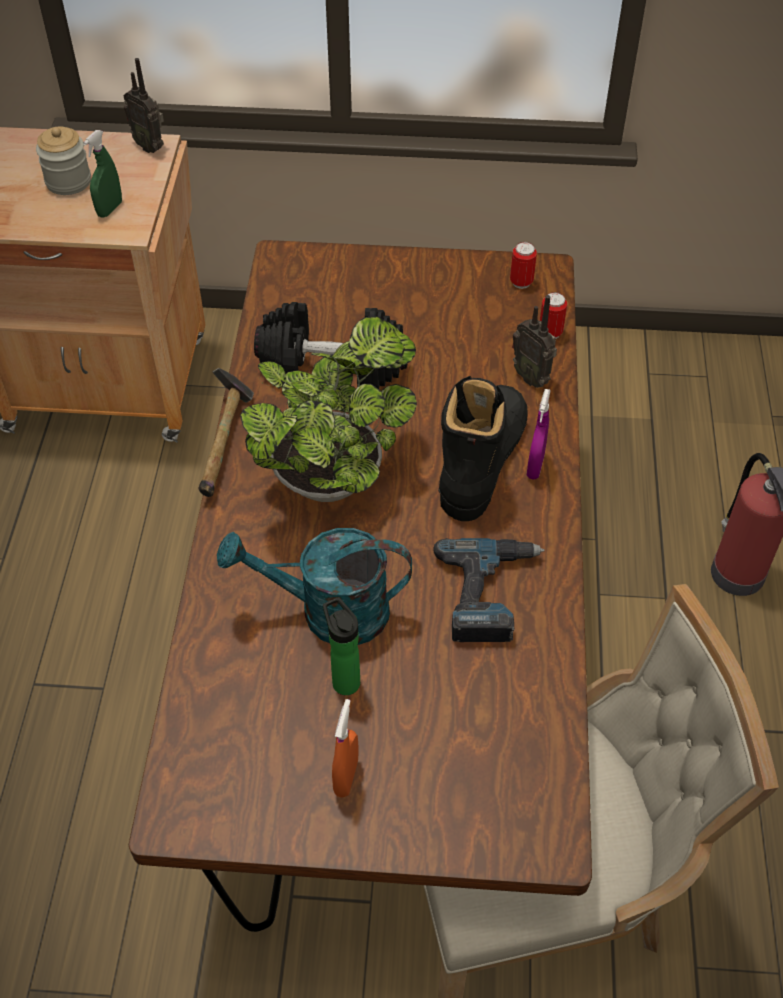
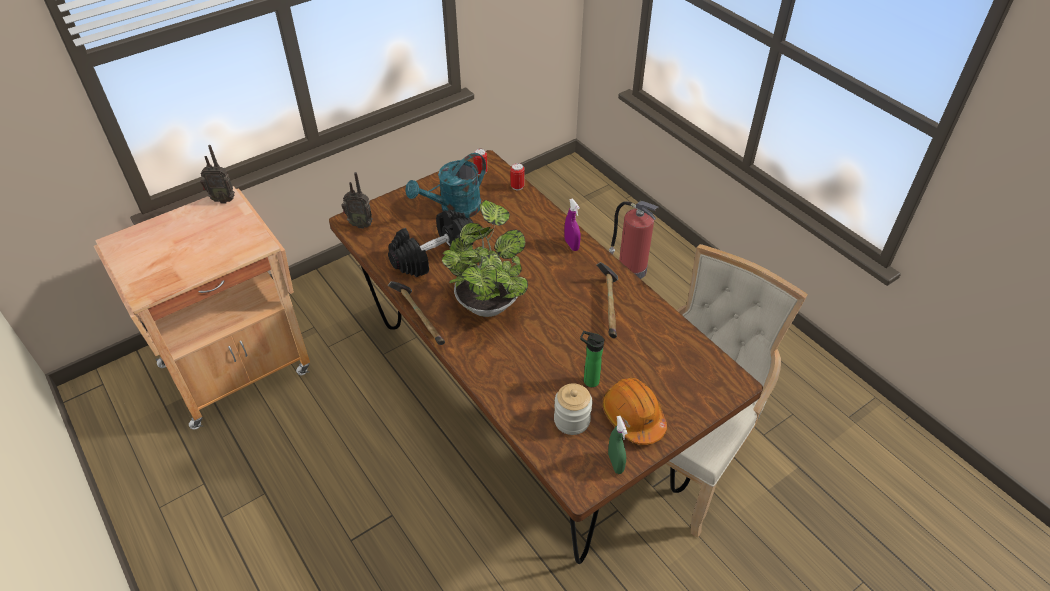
camera: 40 degrees left, 5 degrees down
jar [36,127,91,195] -> jar moved to [554,383,592,435]
green spray bottle [83,130,122,218] -> green spray bottle moved to [608,416,627,474]
turquoise watering can [217,528,412,645] -> turquoise watering can moved to [405,153,486,218]
orange spray bottle [332,699,358,797] -> orange hard hat [602,378,667,445]
power drill [433,538,545,642] -> hammer [596,262,618,338]
black boot [438,376,527,521] -> none
radio [512,295,557,388] -> radio moved to [342,172,373,229]

